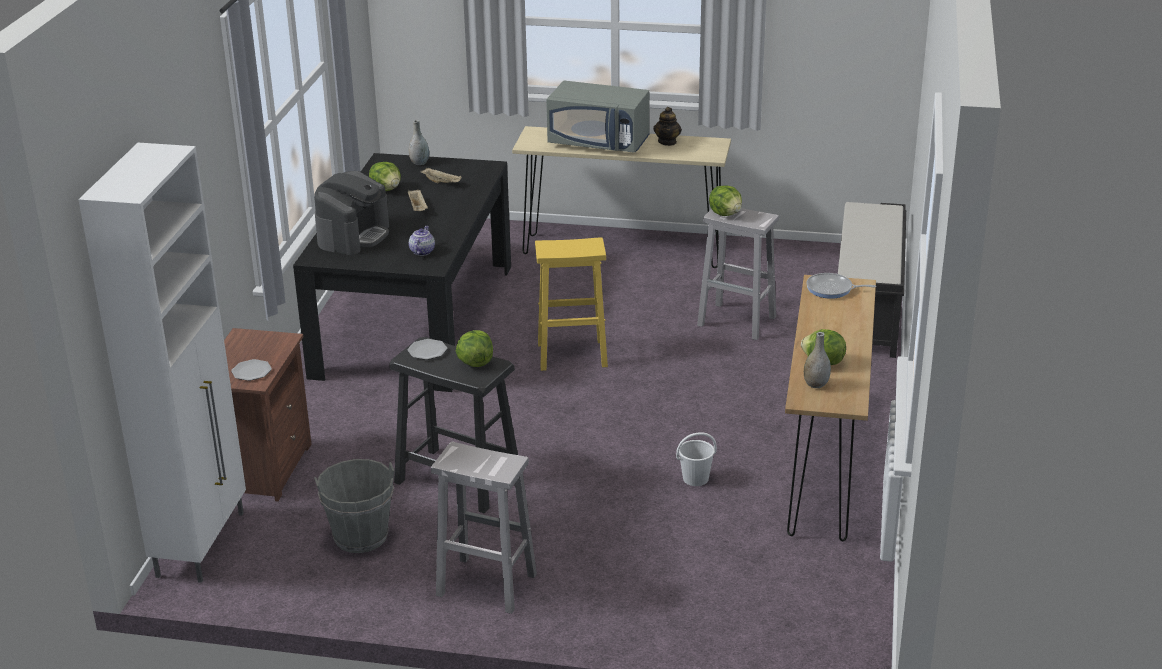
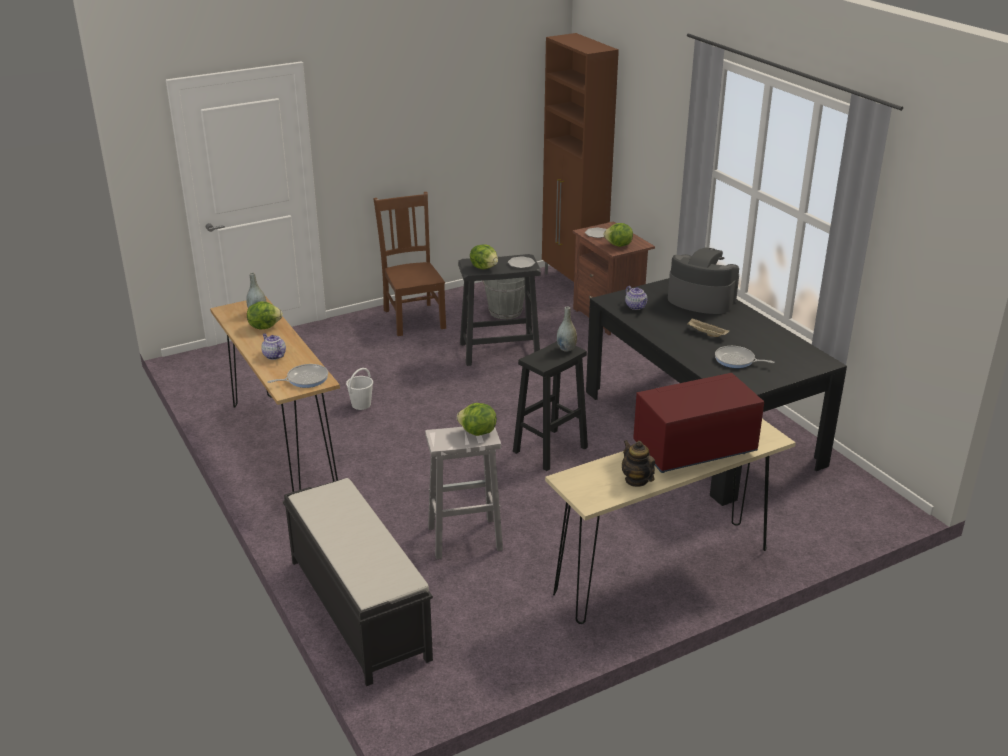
camera: 140 degrees right, 0 degrees up
white cabinet [78,143,246,583] -> brown cabinet [542,33,619,282]
coffee machine [314,171,389,255] -> coffee machine turned 135 degrees clockwise [668,247,739,314]
lettuce [369,162,401,191] -> lettuce moved to [603,223,633,247]
grey vase [409,120,429,165] -> grey vase moved to [557,306,577,352]
beige tray [421,168,462,183] -> frying pan [715,346,775,368]
white stool [431,442,537,614] -> brown chair [373,192,446,336]
yellow stool [535,237,608,371] -> black stool [513,341,588,471]
grey microwave [546,81,650,153] -> red microwave [633,373,764,473]
none -> teapot [261,333,286,360]

